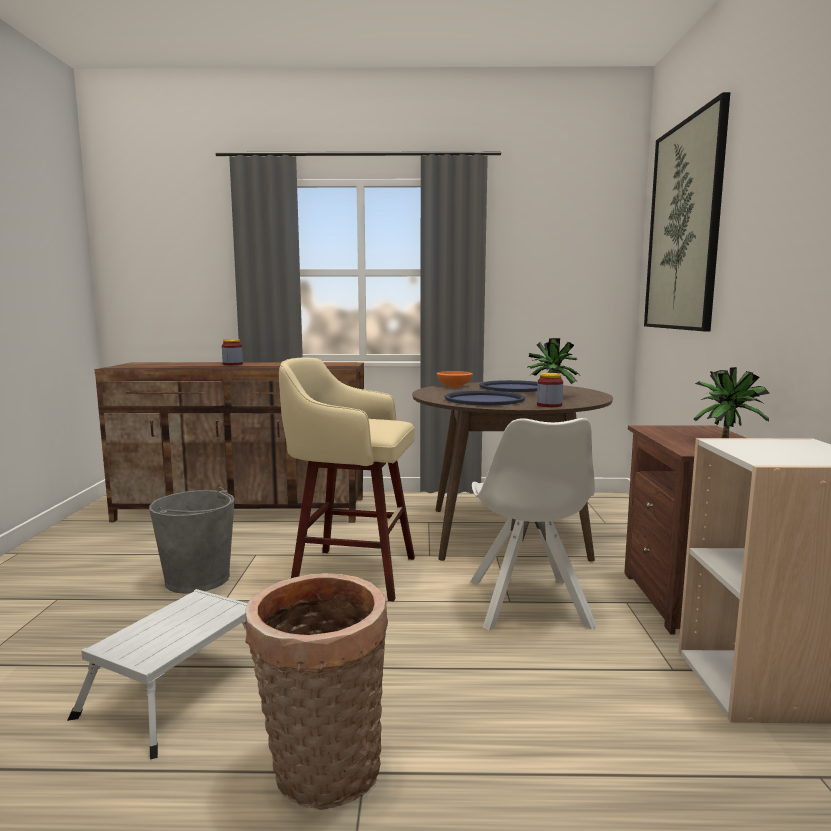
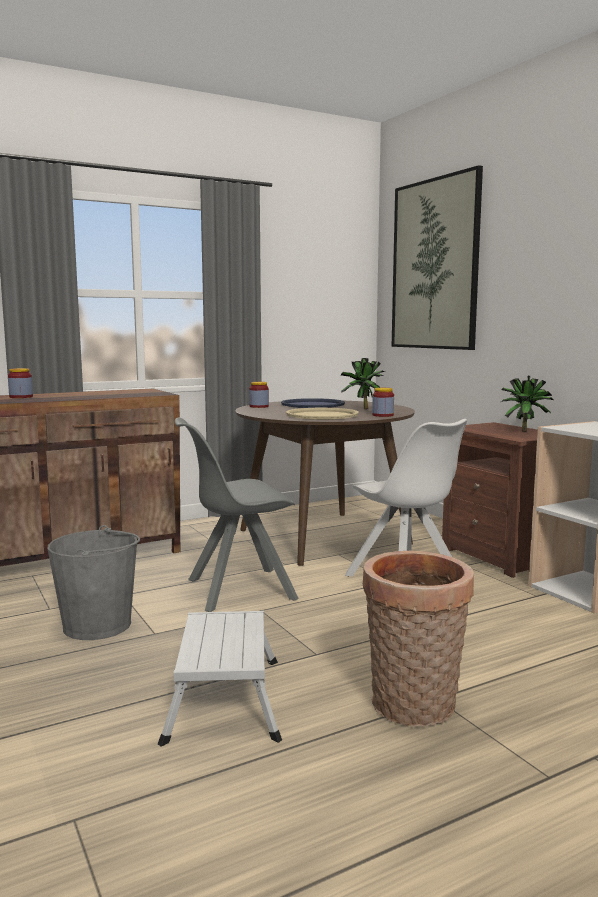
camera: 30 degrees left, 0 degrees up
beige stool [279,357,415,601] -> grey chair [175,417,298,612]
orange bowl [437,371,473,387] -> jar [249,382,269,408]
blue tray [444,391,525,406] -> beige tray [286,408,359,420]

